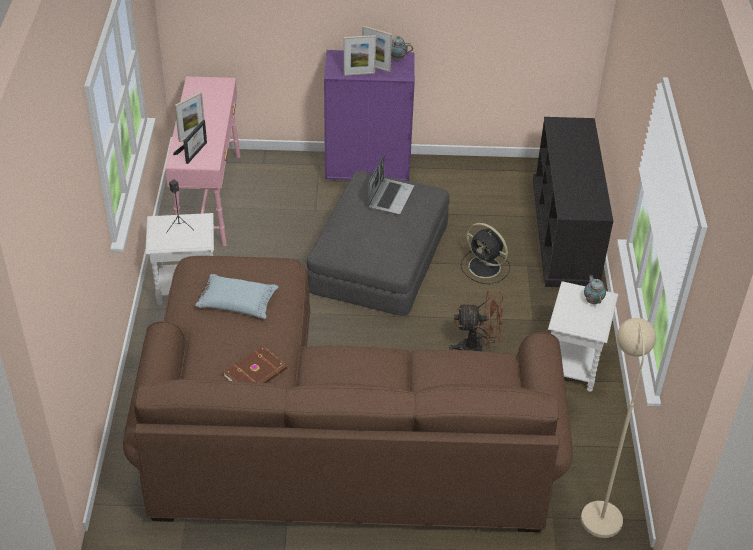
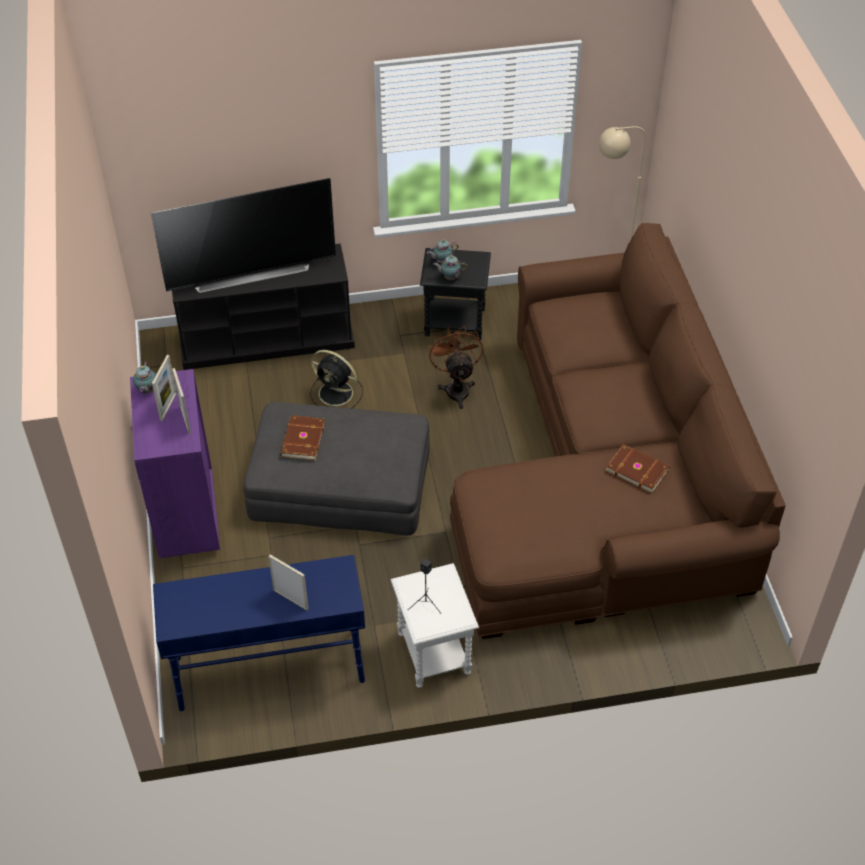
camera: 100 degrees left, 5 degrees up
pink console table [165,76,241,246] -> blue console table [153,555,365,711]
picture frame [173,120,207,164] -> none
blue pillow [195,274,279,319] -> none
laptop [368,154,414,215] -> brown book [280,415,325,460]
black fan [461,223,510,284] -> black fan turned 90 degrees clockwise [310,350,363,408]
white side table [548,281,618,392] -> black side table [420,248,491,340]
none -> television [151,178,336,293]
none -> teapot [433,255,468,280]

